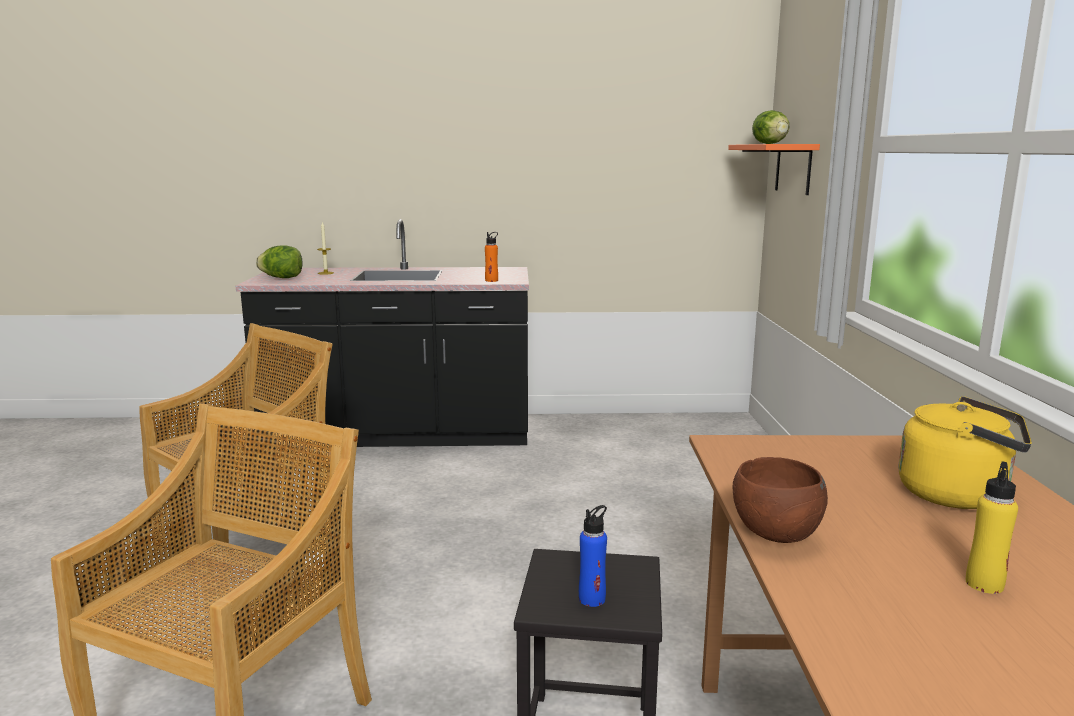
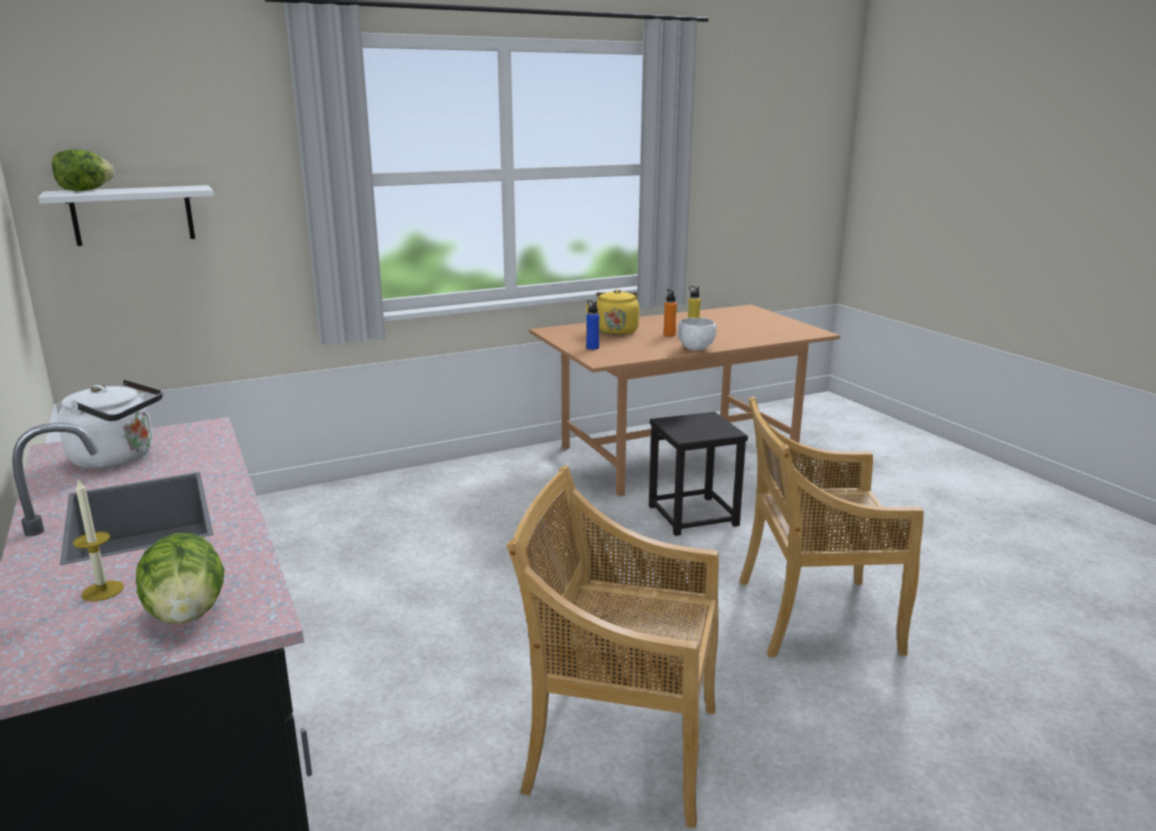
camera: 115 degrees left, 5 degrees up
orange bottle [485,232,498,282] -> orange bottle moved to [664,289,677,336]
blue bottle [579,505,607,607] -> blue bottle moved to [586,300,599,350]
orange shelf [728,144,820,195] -> white shelf [38,185,214,246]
brown bowl [733,457,828,543] -> white bowl [678,318,717,351]
none -> white kettle [58,379,163,469]

